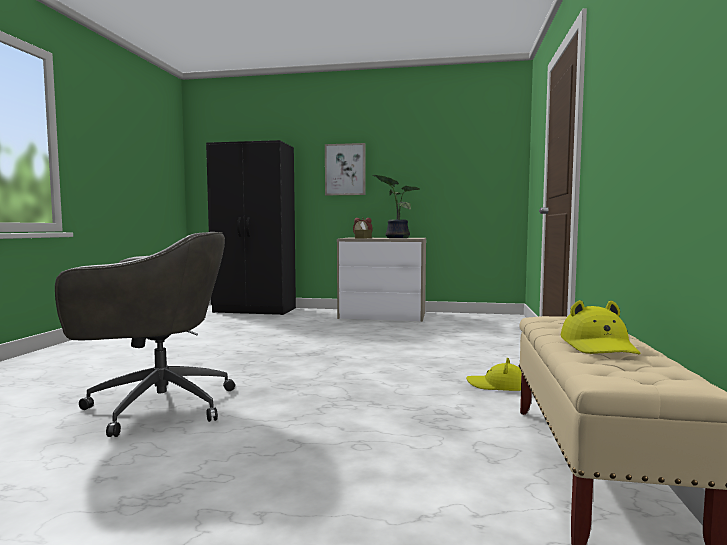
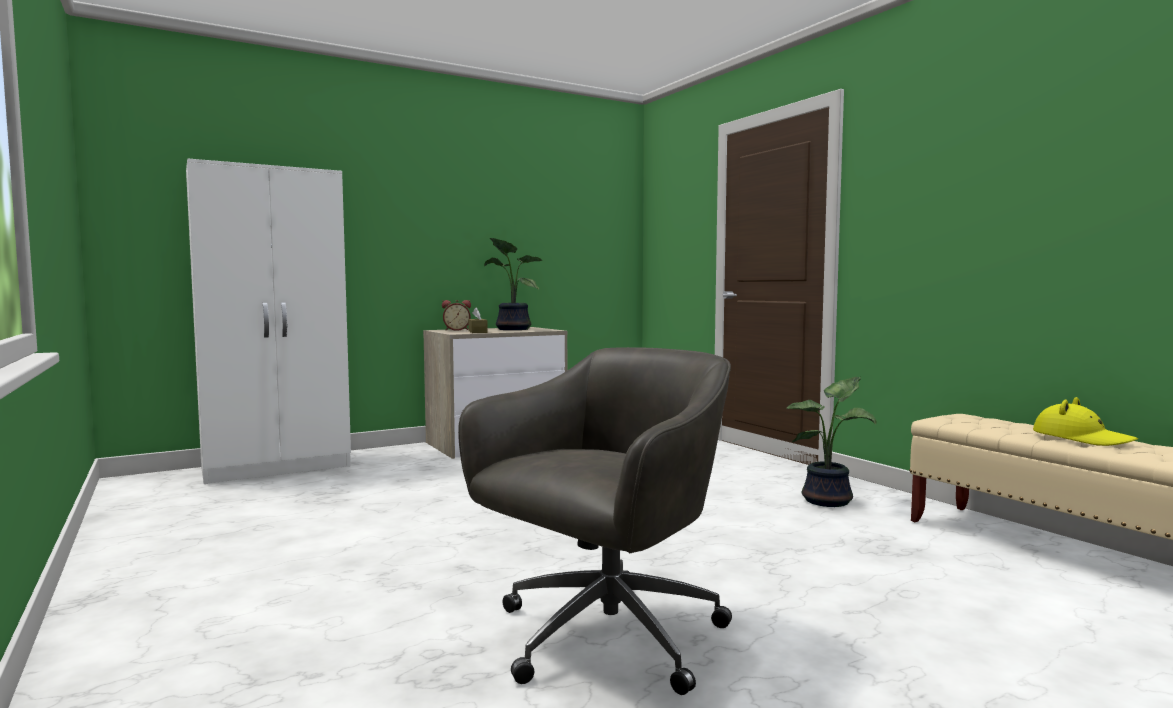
camera: 40 degrees left, 0 degrees up
black wardrobe [206,140,296,315] -> white wardrobe [186,158,351,484]
picture [325,143,365,195] -> none
yellow hat [466,358,521,391] -> potted plant [786,377,876,507]

